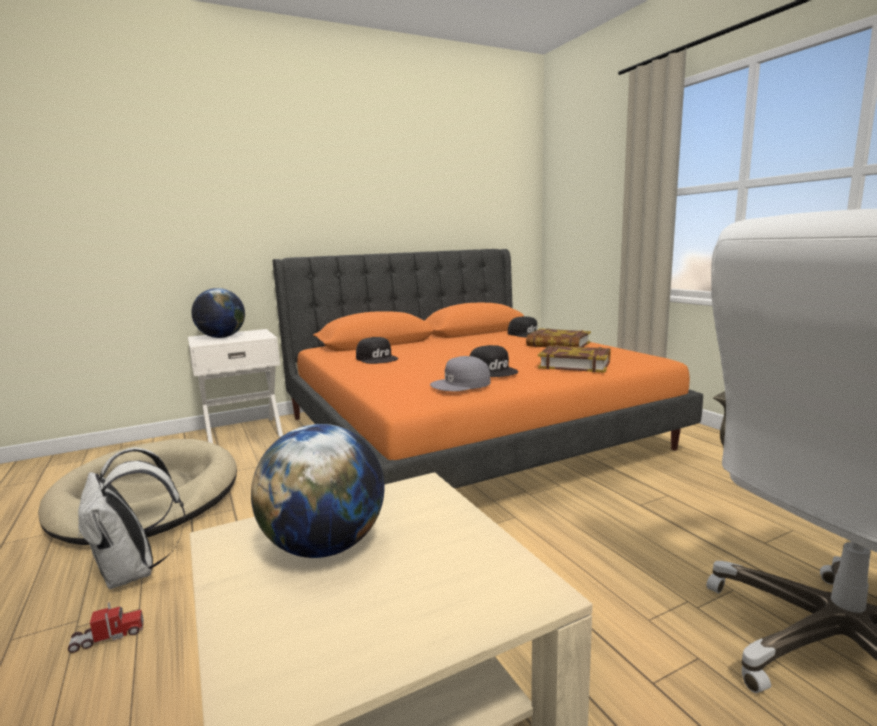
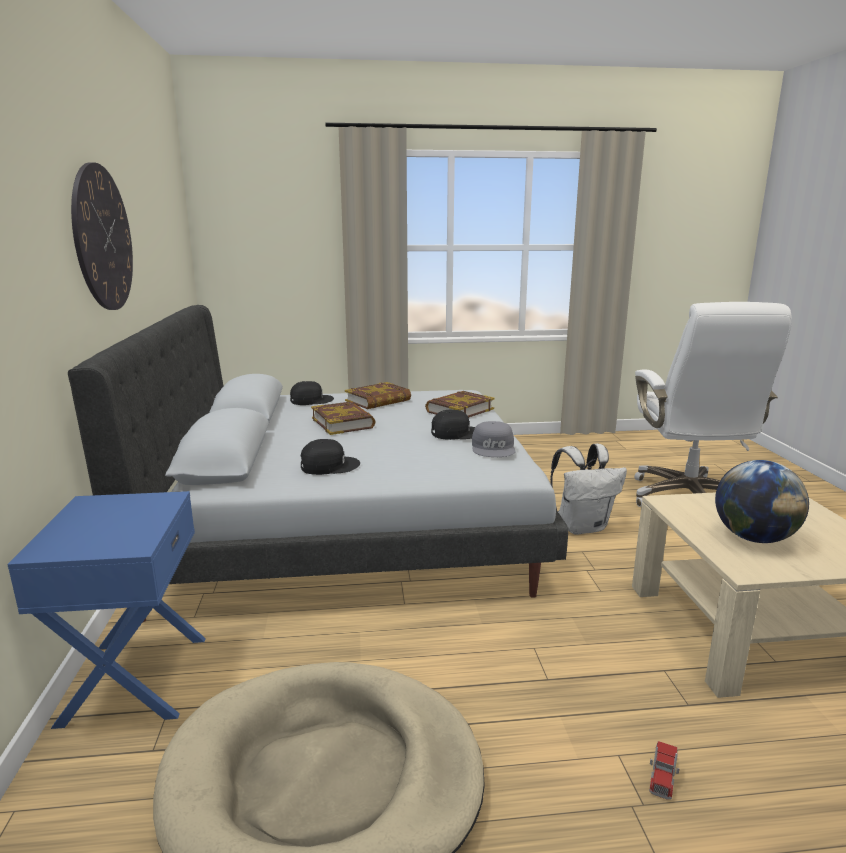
camera: 70 degrees left, 5 degrees up
toy truck [68,602,144,653] -> toy truck turned 150 degrees counterclockwise [649,741,679,800]
white backpack [78,448,185,589] -> white backpack moved to [550,444,627,535]
white nightstand [188,329,283,443] -> blue nightstand [7,491,206,729]
globe [191,288,245,338] -> none
orange bed [273,249,703,489] -> grey bed [68,305,568,623]
none -> wall clock [71,162,133,310]
none -> book [311,401,376,435]

